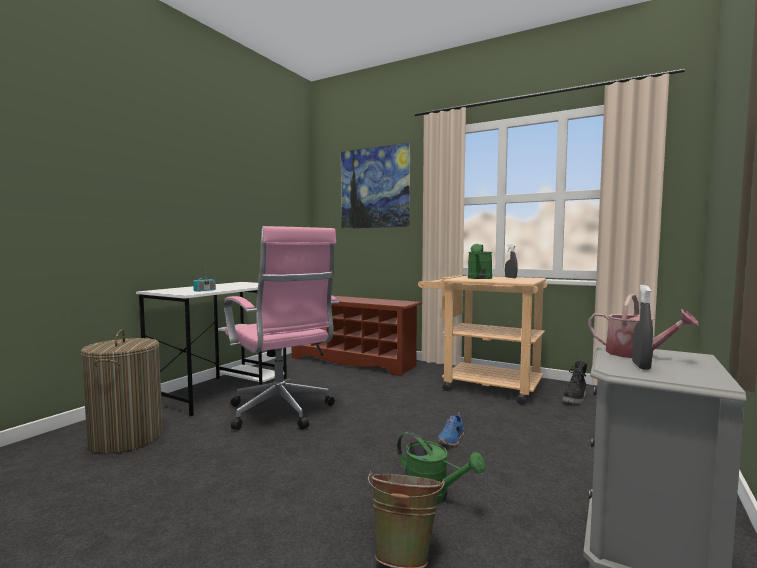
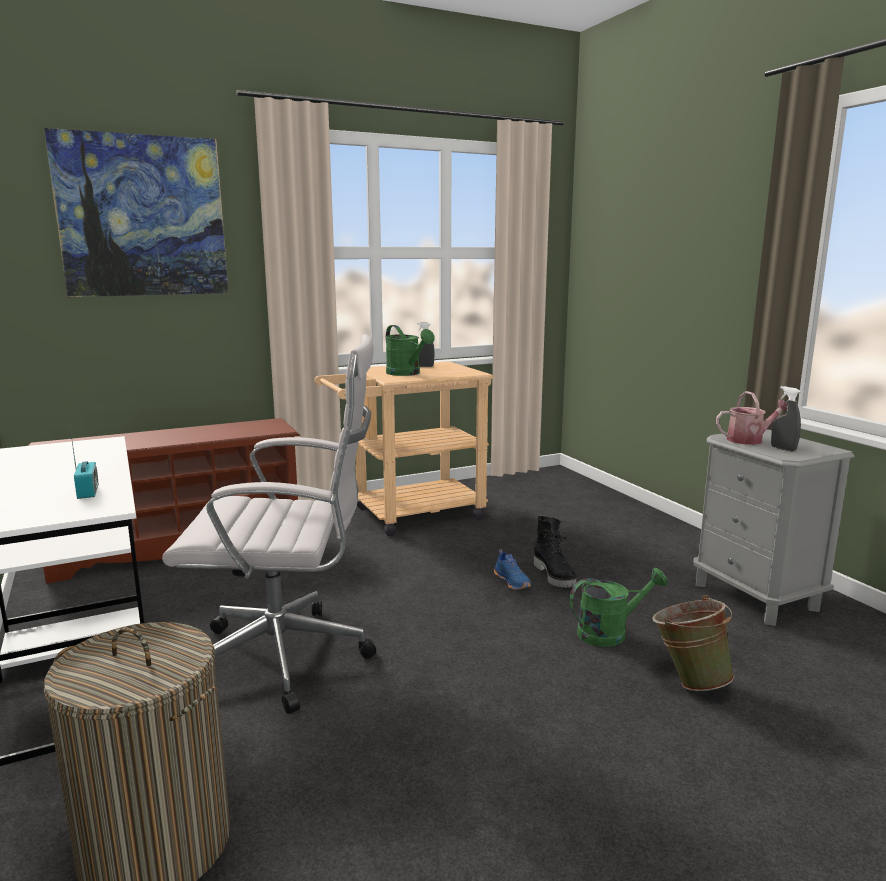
camera: 55 degrees left, 10 degrees up
pink office chair [224,226,339,430] -> white office chair [162,334,376,714]
black boot [562,361,587,404] -> black boot moved to [534,516,577,588]

